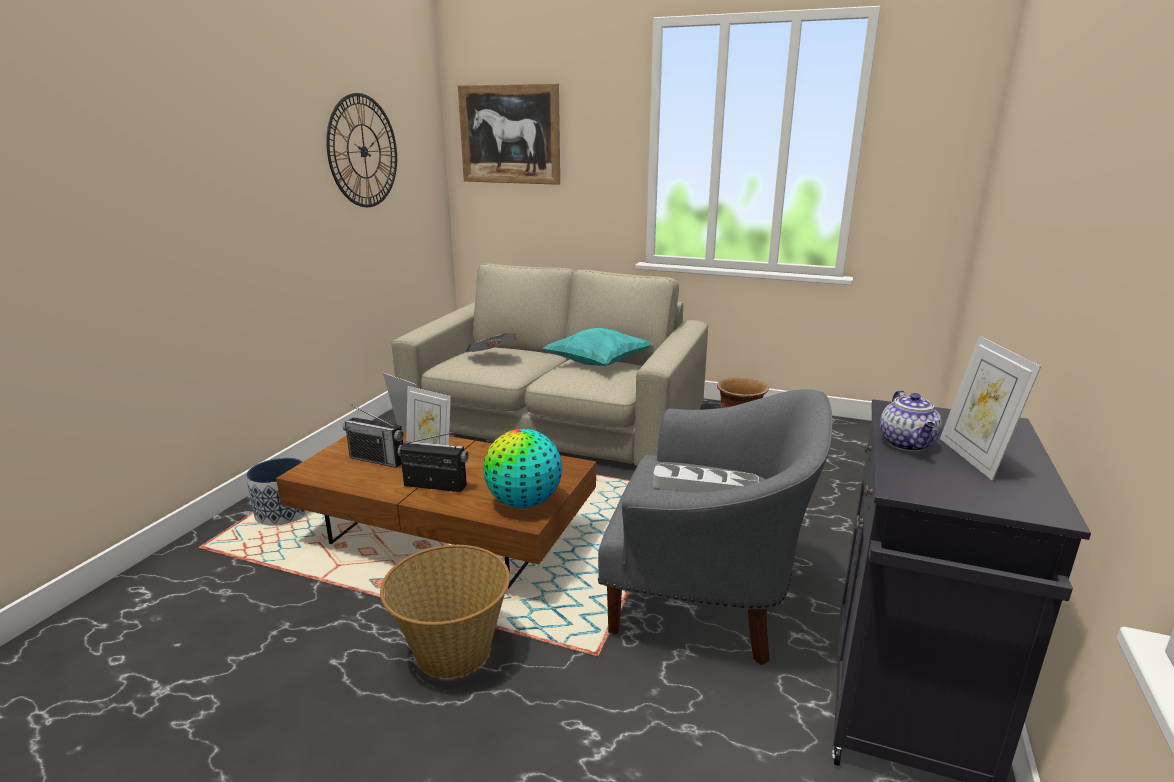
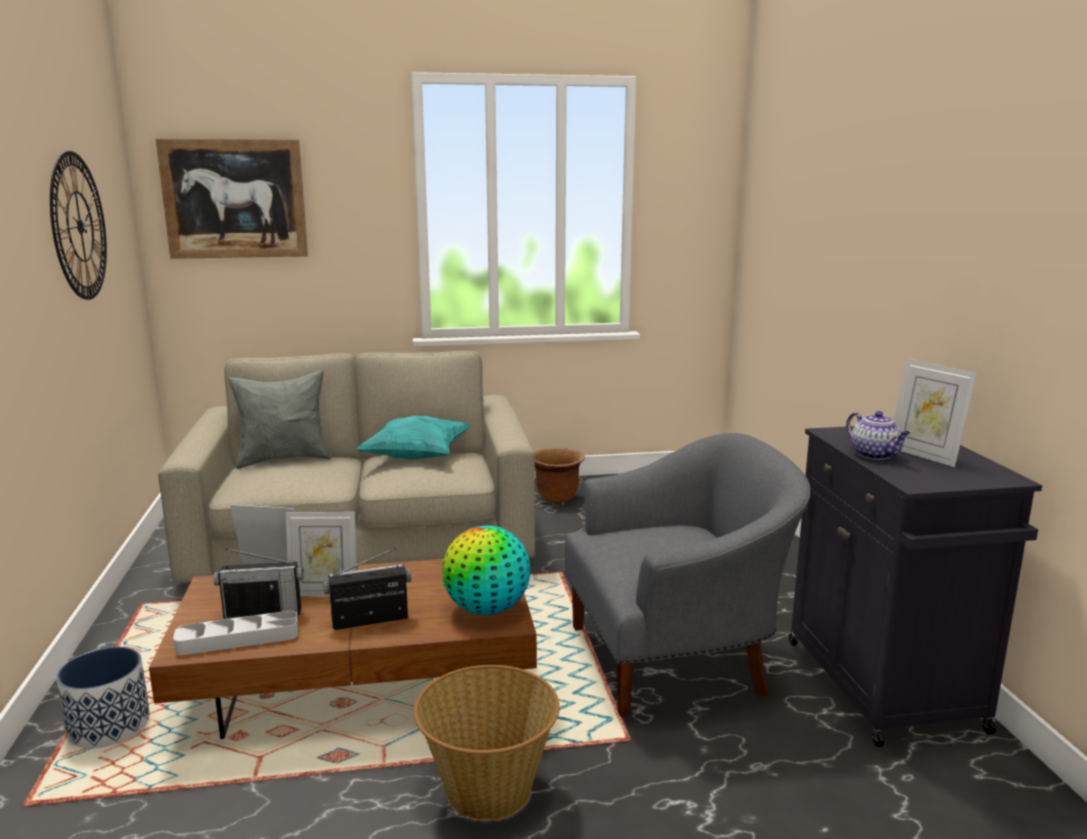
camera: 30 degrees left, 5 degrees down
newspaper [466,333,517,352] -> none
grey tray [653,464,759,492] -> grey tray moved to [173,611,298,655]
none -> grey pillow [228,369,332,469]

